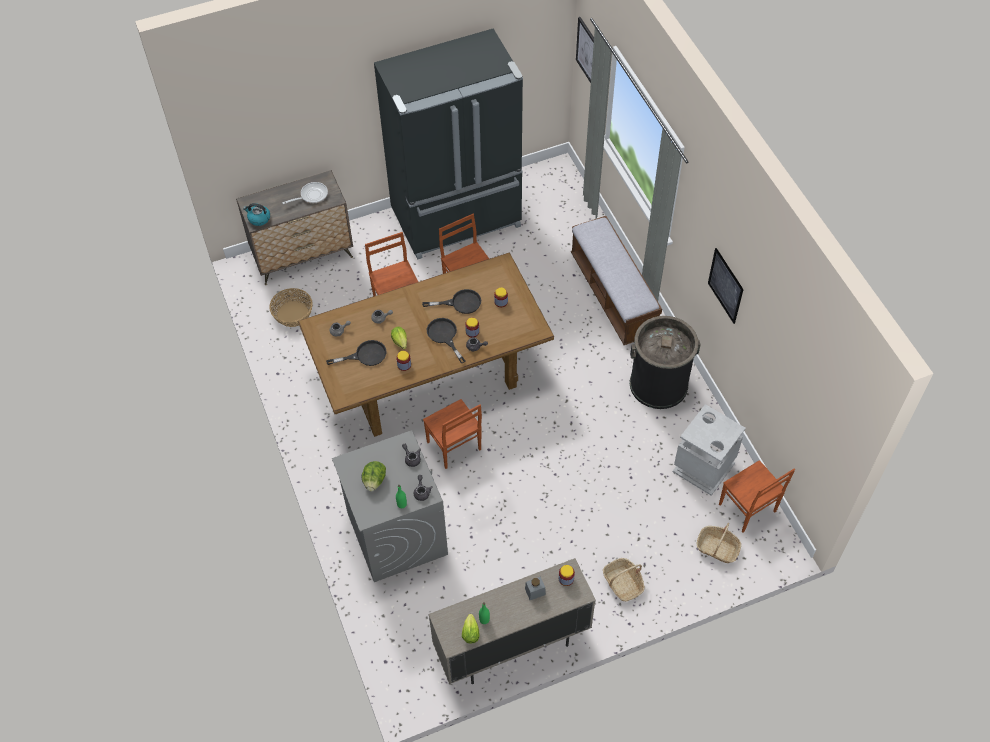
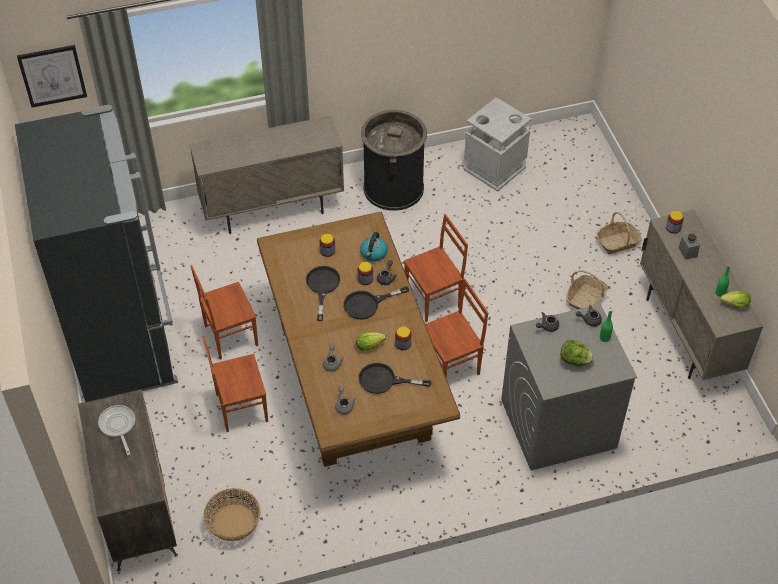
camera: 85 degrees left, 5 degrees down
kettle [243,203,270,226] -> kettle moved to [360,232,388,261]
black frying pan [326,340,386,366] -> black frying pan turned 75 degrees counterclockwise [359,363,431,394]
bench [571,216,662,345] -> beige cabinet [189,116,344,234]
basket [697,523,741,563] -> basket moved to [566,270,607,309]
picture [708,248,744,324] -> none
brown chair [719,460,795,533] -> brown chair moved to [404,214,468,322]

